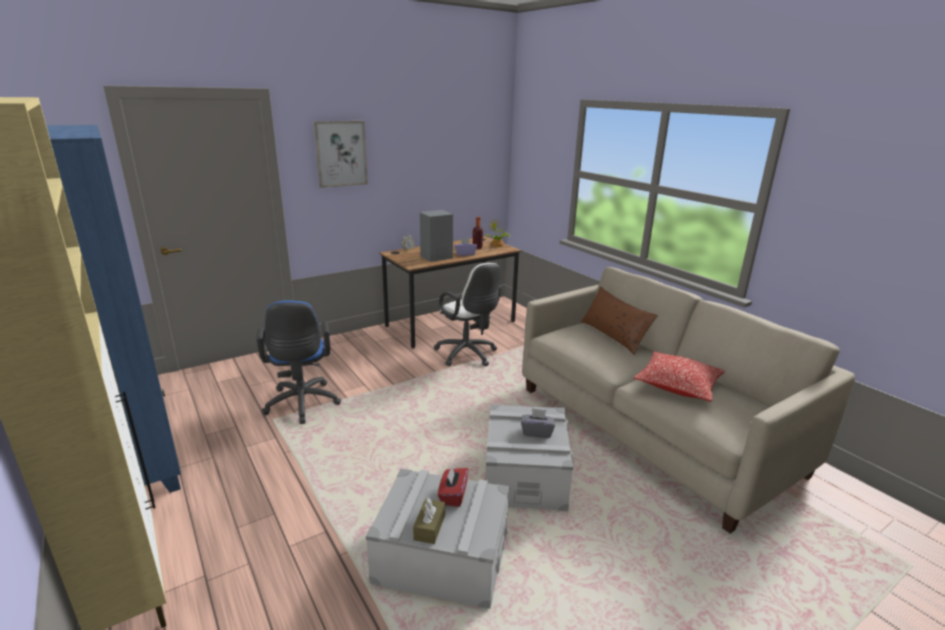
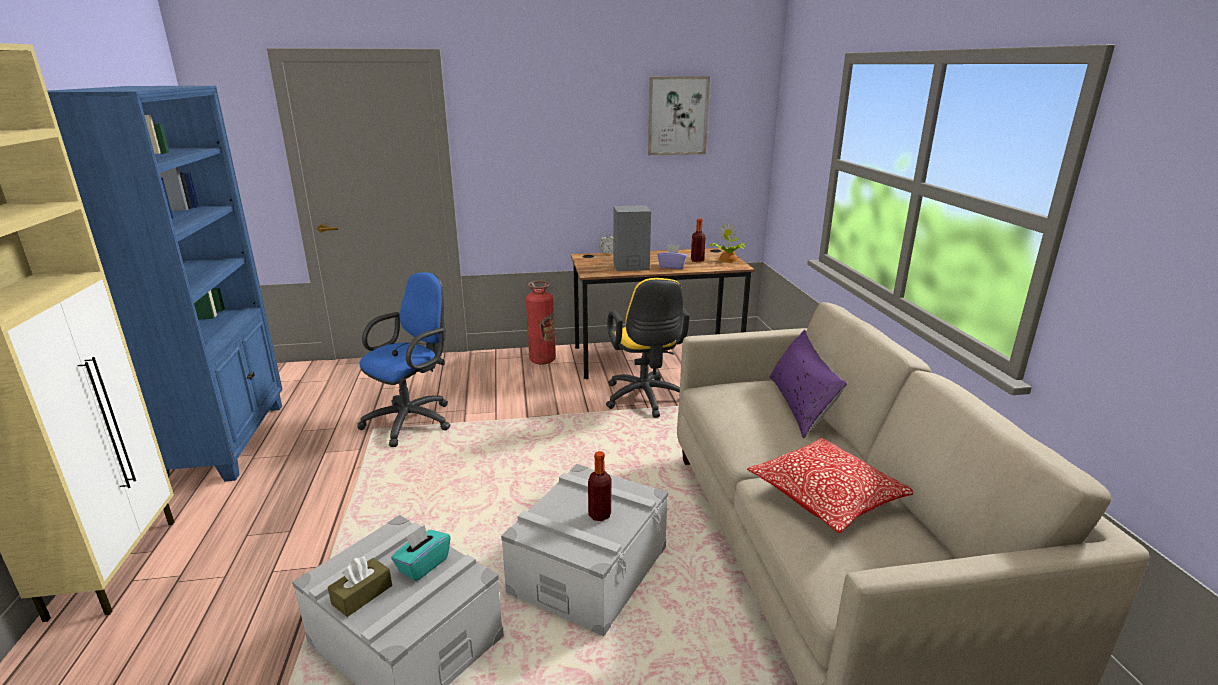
camera: 25 degrees right, 0 degrees up
blue office chair [256,300,341,424] -> blue office chair turned 150 degrees counterclockwise [357,272,451,447]
picture [314,121,368,188] -> picture moved to [648,76,710,155]
white office chair [434,263,501,366] -> yellow office chair [606,278,690,418]
red tissue box [438,466,468,507] -> turquoise tissue box [391,525,451,581]
grey tissue box [521,408,555,438] -> bottle [588,451,611,521]
brown pillow [581,287,658,355] -> purple pillow [769,330,847,438]
none -> fire extinguisher [526,281,556,364]

